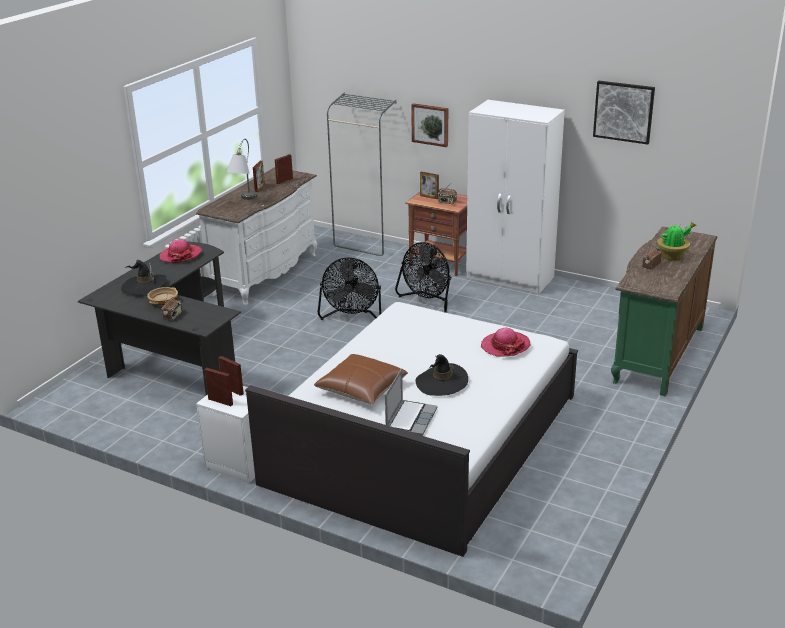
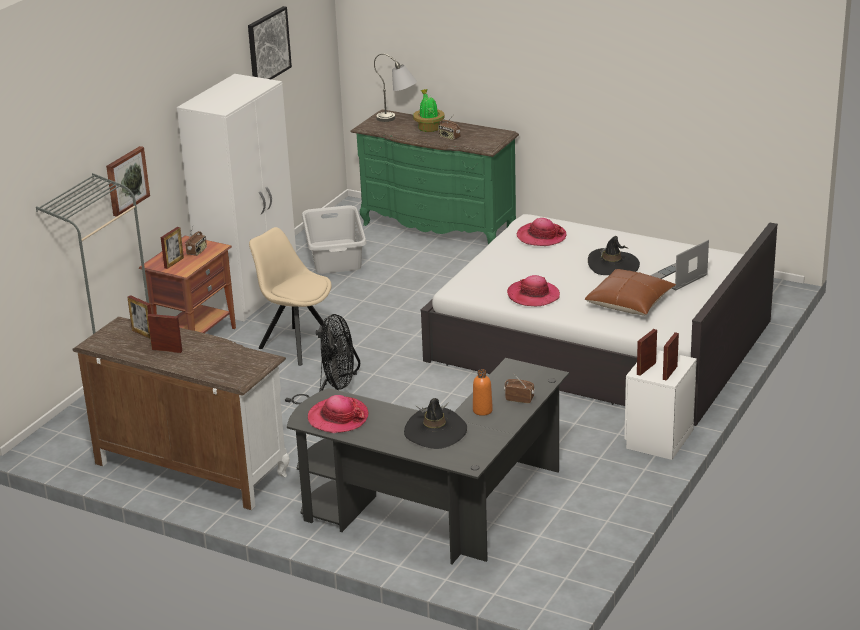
camera: 90 degrees left, 0 degrees up
beige bowl [147,287,178,306] -> orange bottle [473,369,493,416]
grey table lamp [227,139,258,200] -> grey table lamp moved to [374,54,417,122]
laptop [385,369,438,436] -> laptop turned 60 degrees counterclockwise [650,240,709,290]
black fan [395,242,452,313] -> beige chair [249,227,336,366]
none -> grey laundry basket [302,205,366,274]
none -> hat [507,275,560,306]

